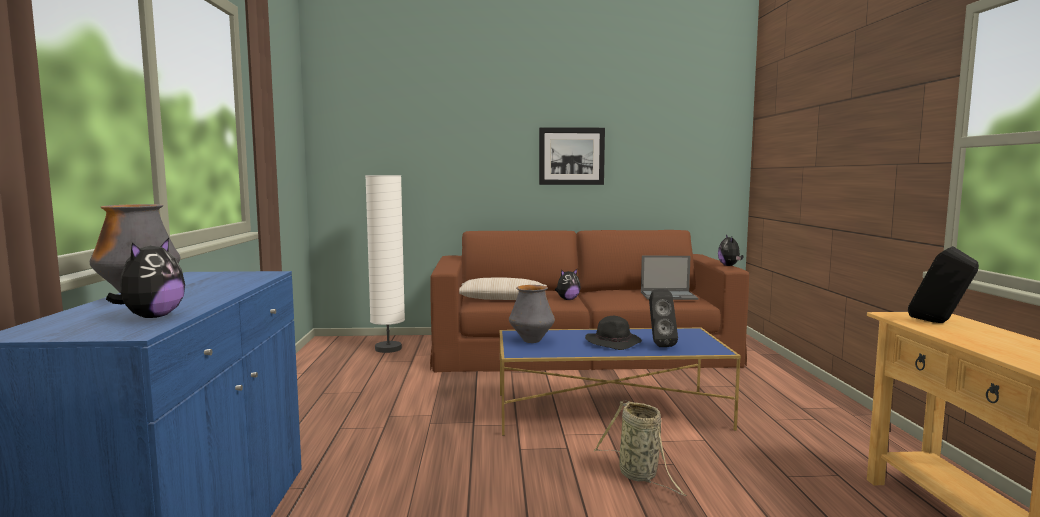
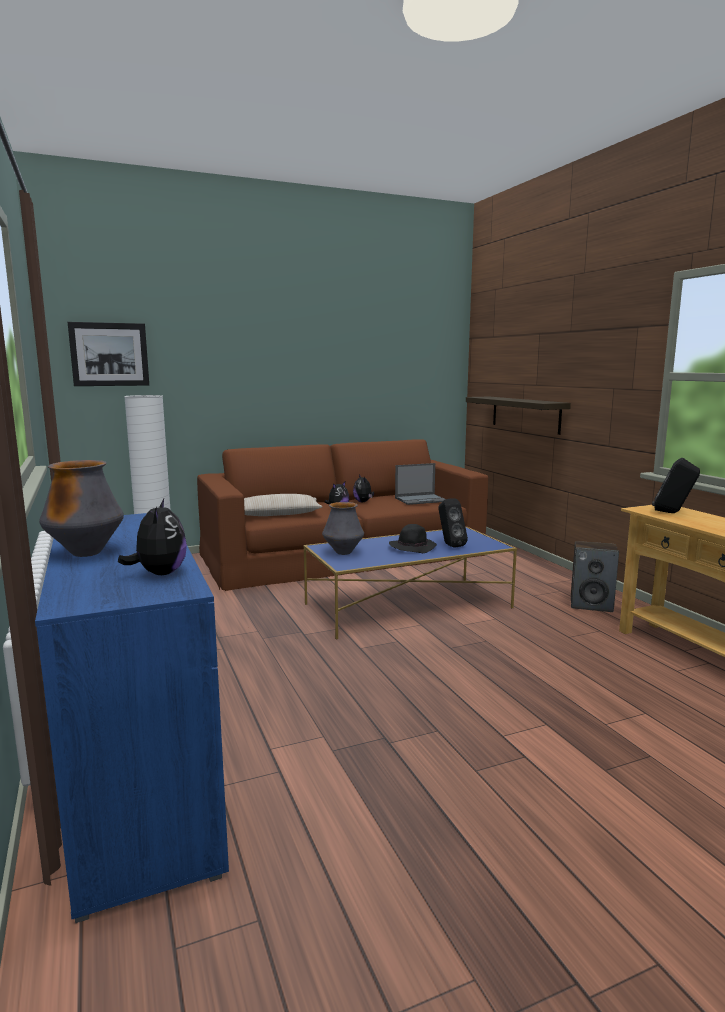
camera: 20 degrees left, 5 degrees up
picture [539,127,605,185] -> picture moved to [68,322,149,386]
basket [594,400,687,496] -> none
plush toy [718,235,744,266] -> plush toy moved to [353,475,374,502]
none -> shelf [466,397,571,435]
none -> speaker [571,541,619,612]

